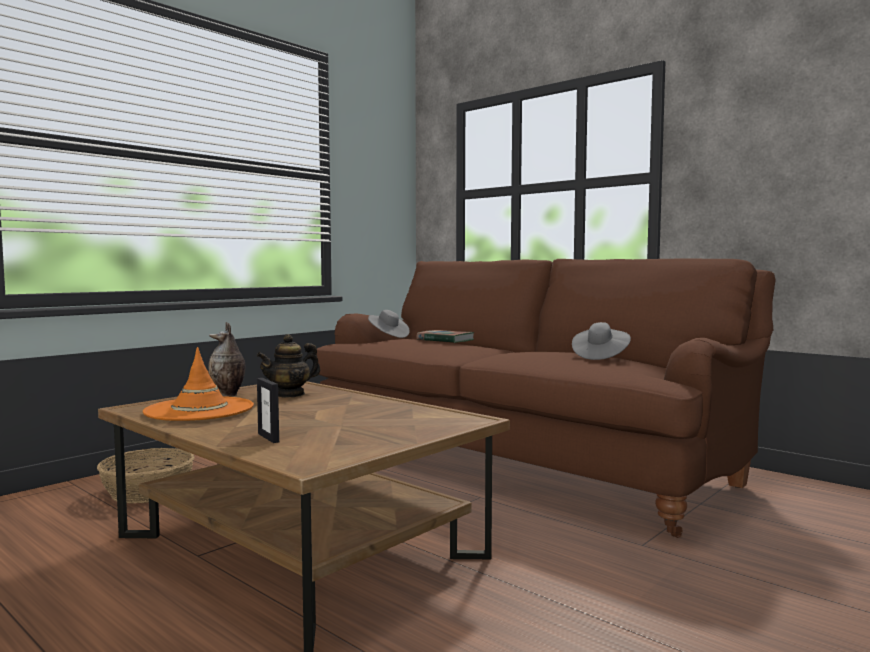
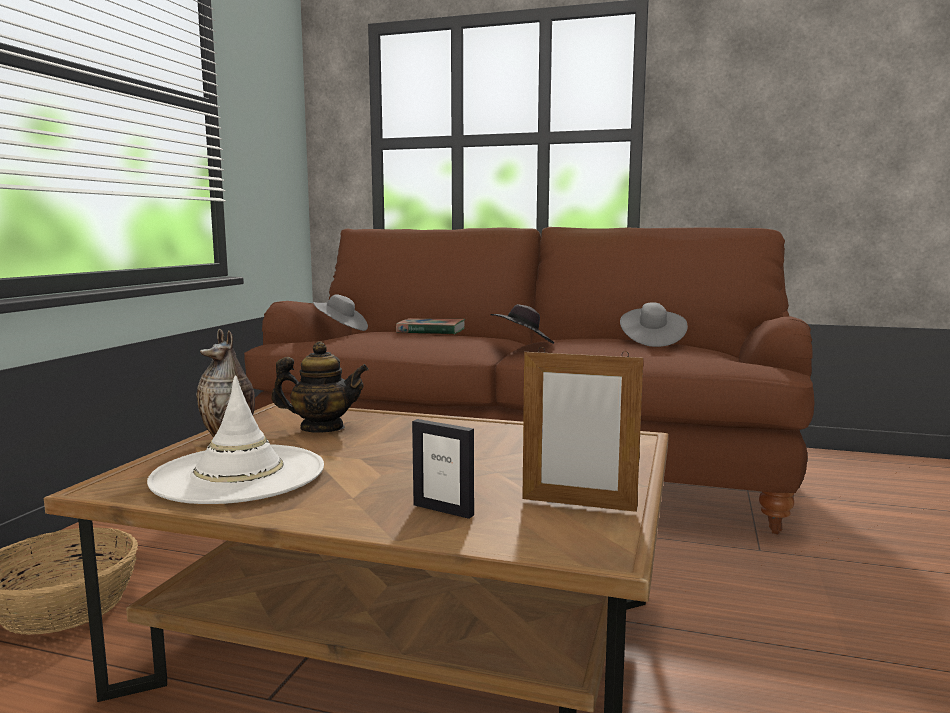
camera: 25 degrees left, 5 degrees up
orange hat [143,347,254,421] -> white hat [147,375,324,504]
teapot [257,334,320,398] -> teapot turned 120 degrees counterclockwise [271,341,368,432]
none -> black hat [490,304,554,344]
none -> picture frame [522,347,643,512]

